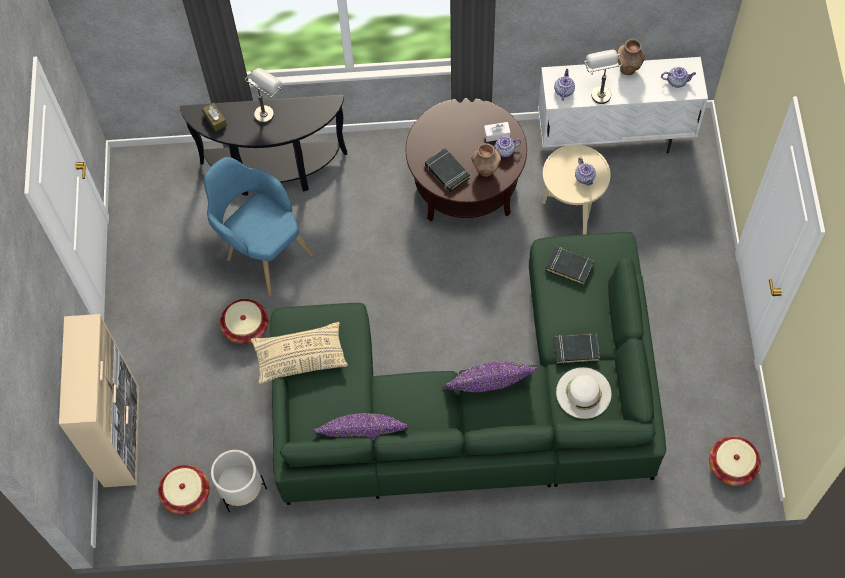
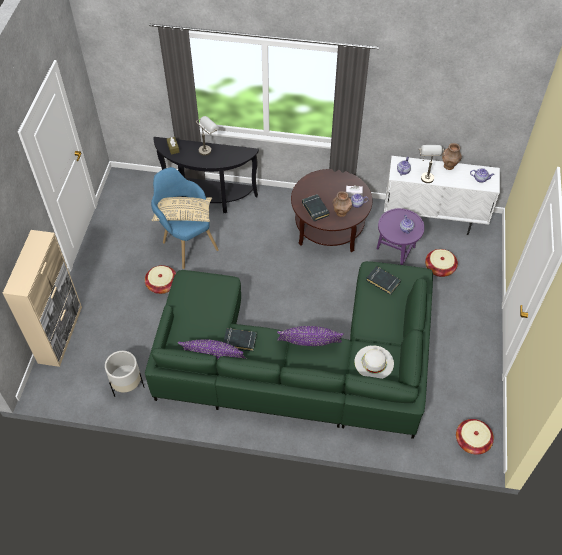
camera: 10 degrees right, 10 degrees down
basket [158,465,210,515] -> basket moved to [425,249,458,277]
beige pillow [251,322,348,384] -> beige pillow moved to [151,197,212,222]
beige side table [542,145,611,234] -> purple side table [376,208,425,265]
black book [554,333,600,364] -> black book moved to [223,328,257,351]

